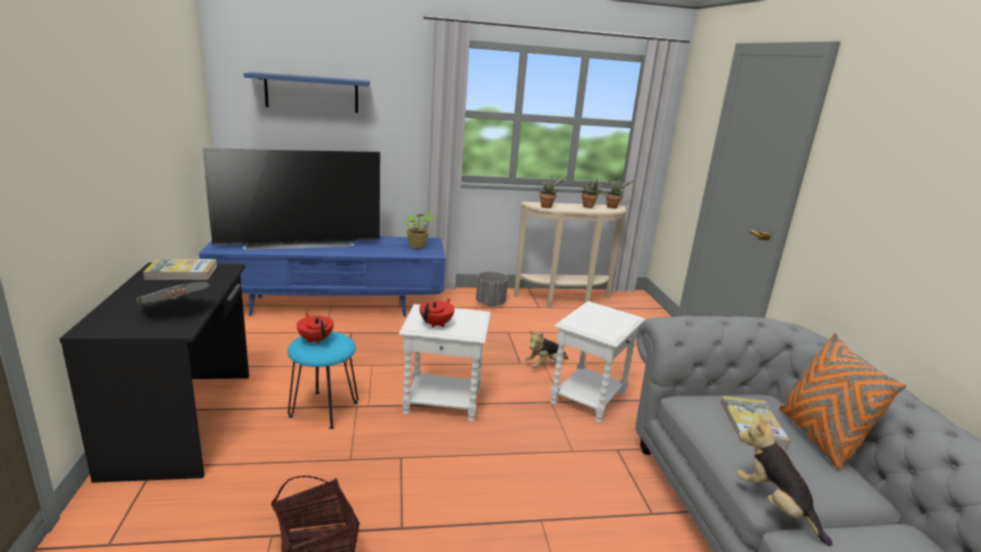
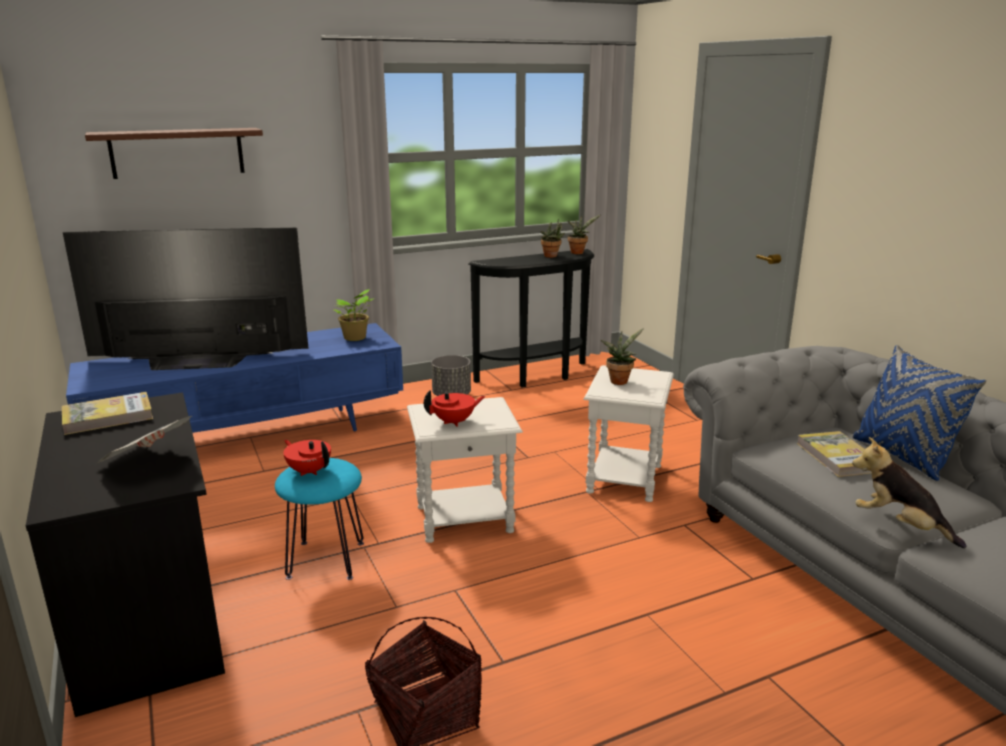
camera: 15 degrees left, 0 degrees up
television [202,148,380,250] -> television turned 150 degrees counterclockwise [63,227,308,370]
blue shelf [244,72,370,113] -> brown shelf [85,128,263,179]
red teapot [419,299,455,328] -> red teapot turned 60 degrees clockwise [424,390,485,427]
beige console table [514,202,627,307] -> black console table [468,249,594,388]
plush toy [525,331,568,368] -> none
potted plant [539,176,567,208] -> potted plant moved to [601,328,644,385]
orange pillow [779,333,906,470] -> blue pillow [852,345,986,481]

